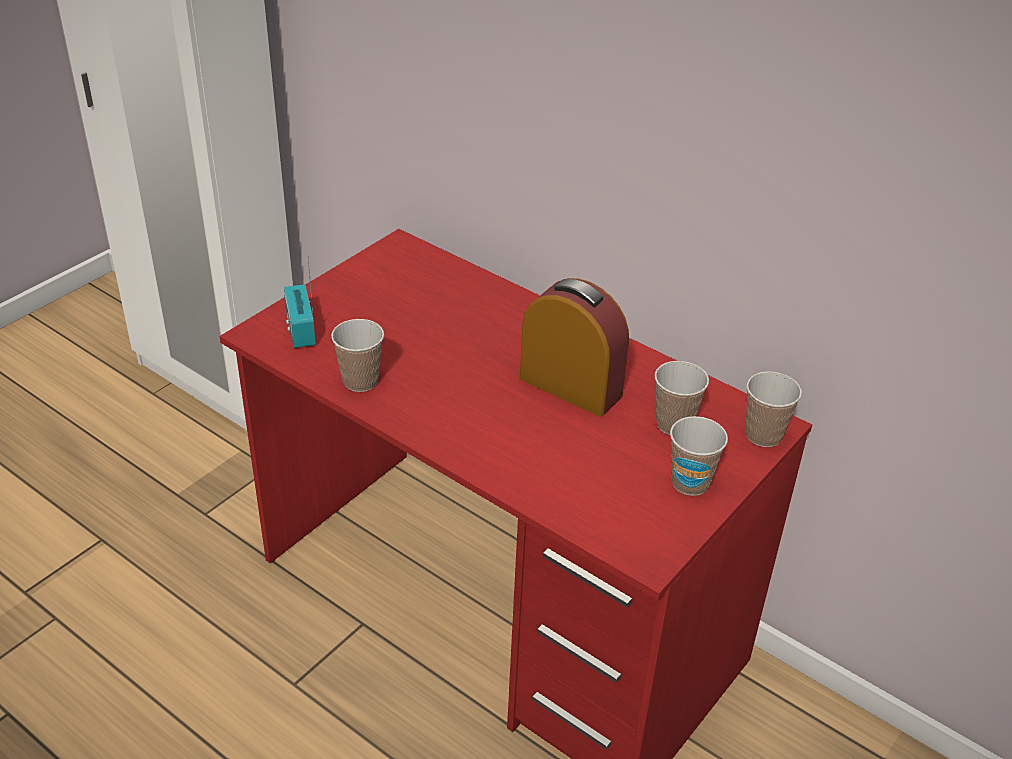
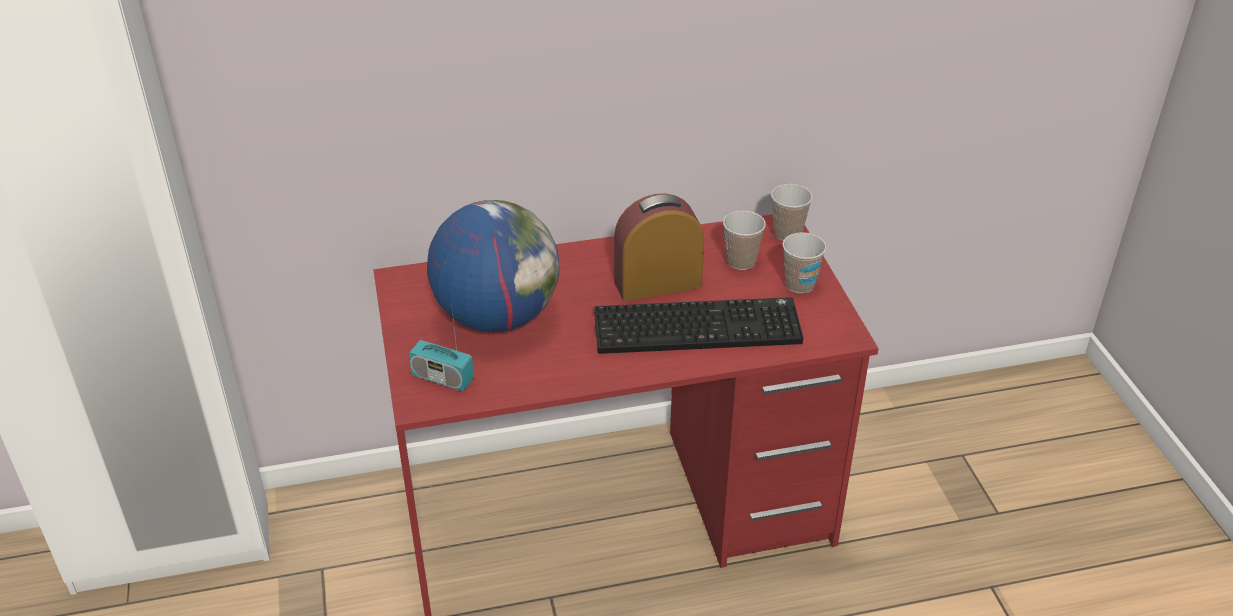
camera: 50 degrees left, 0 degrees up
cup [331,319,384,392] -> none
none -> globe [427,200,559,332]
none -> keyboard [594,297,804,354]

